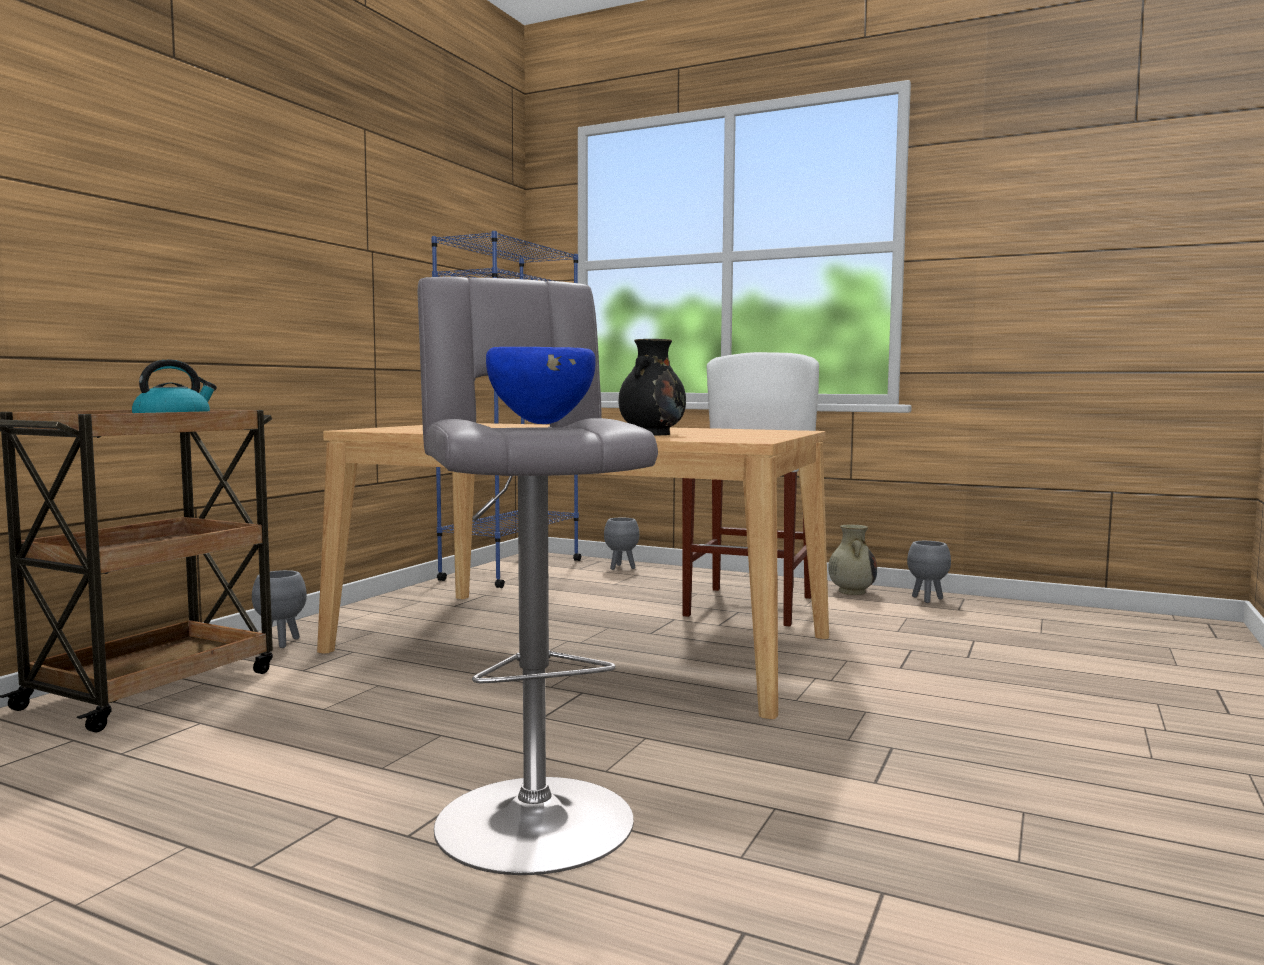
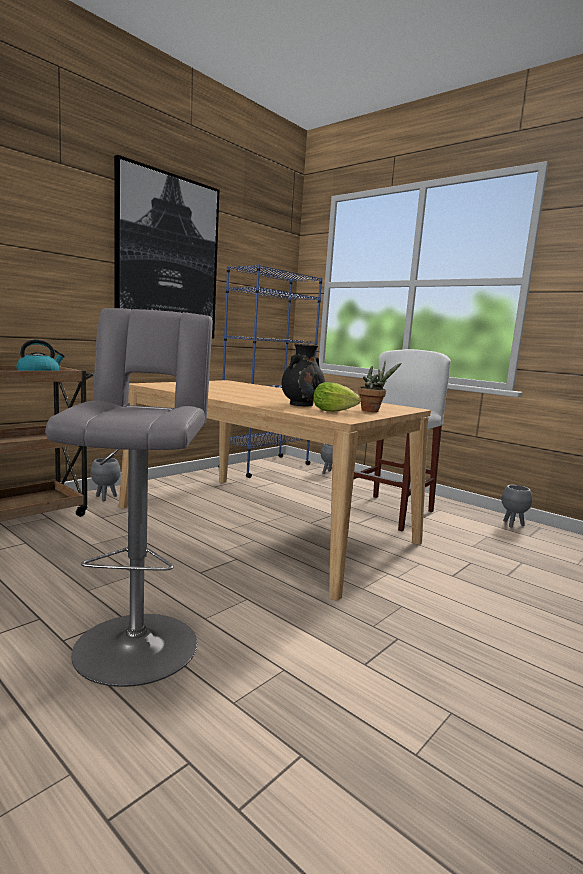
camera: 15 degrees right, 5 degrees up
blue bowl [486,347,596,424] -> none
beige vase [828,525,877,595] -> none
none -> picture [114,155,219,338]
none -> lettuce [313,382,361,412]
none -> potted plant [358,361,401,412]

